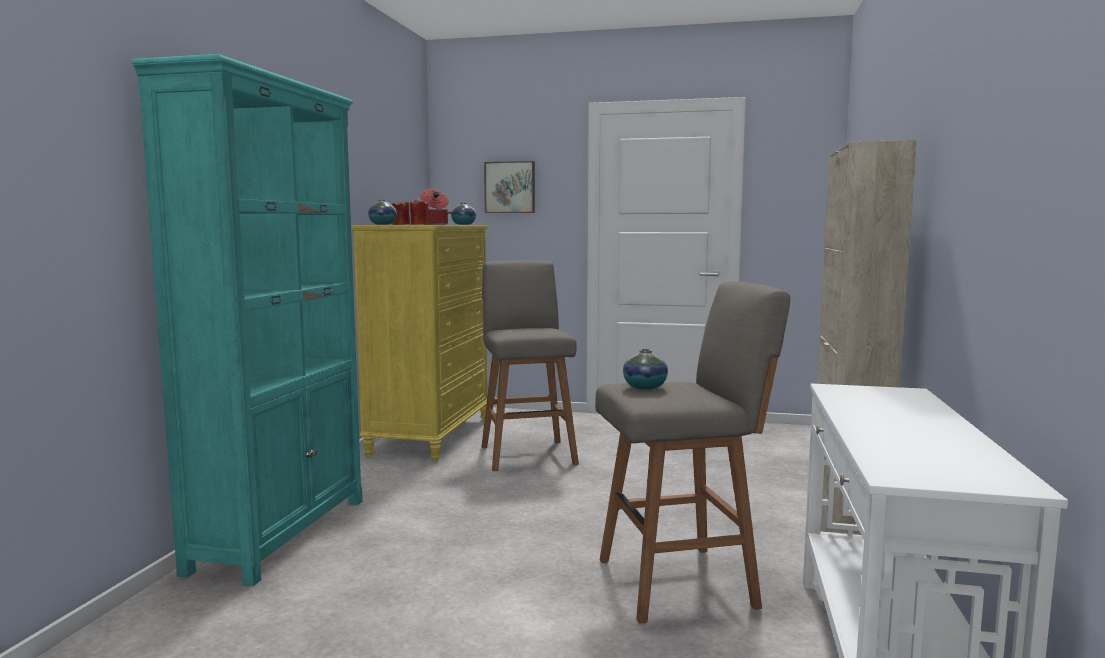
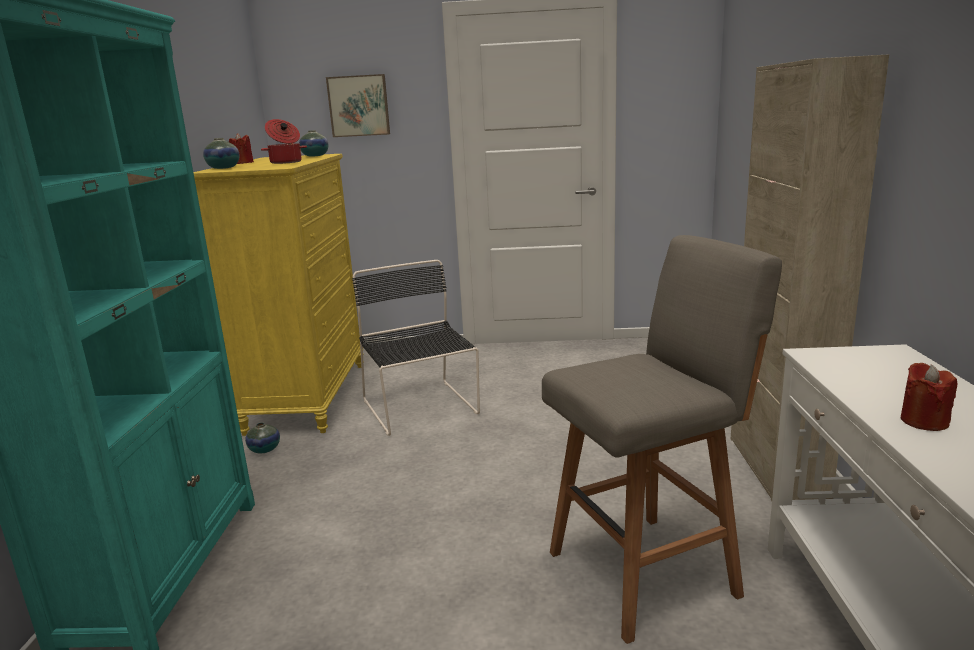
camera: 10 degrees left, 10 degrees up
red candle [410,198,429,225] -> red candle moved to [901,363,957,431]
grey stool [482,260,579,471] -> black chair [352,260,480,436]
vase [623,349,668,390] -> vase moved to [245,422,280,454]

